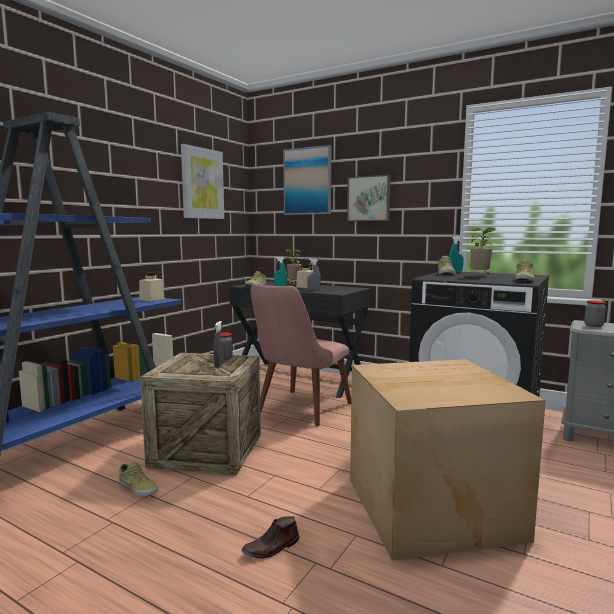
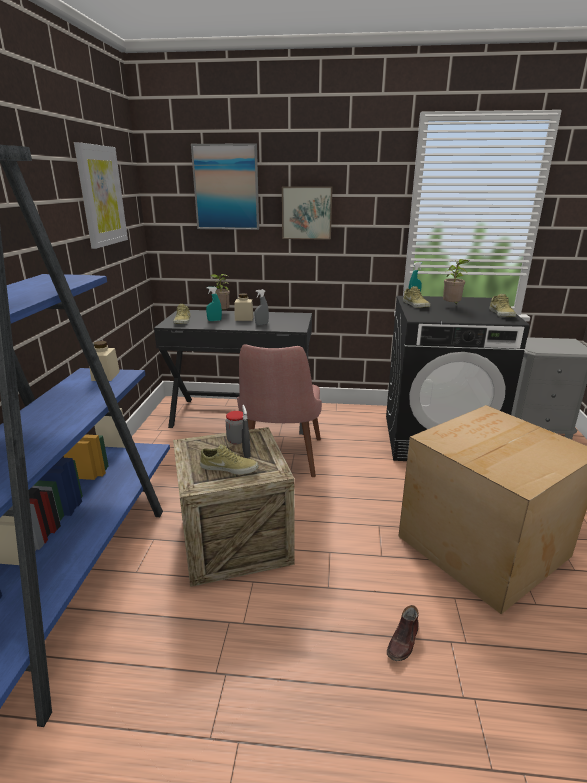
camera: 25 degrees left, 15 degrees up
beige shoe [119,462,158,497] -> beige shoe moved to [200,444,259,475]
jar [584,300,606,327] -> none

